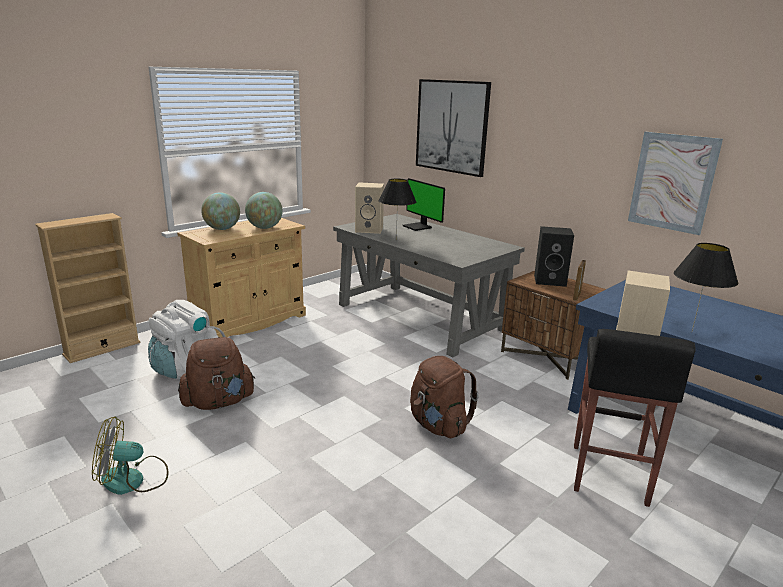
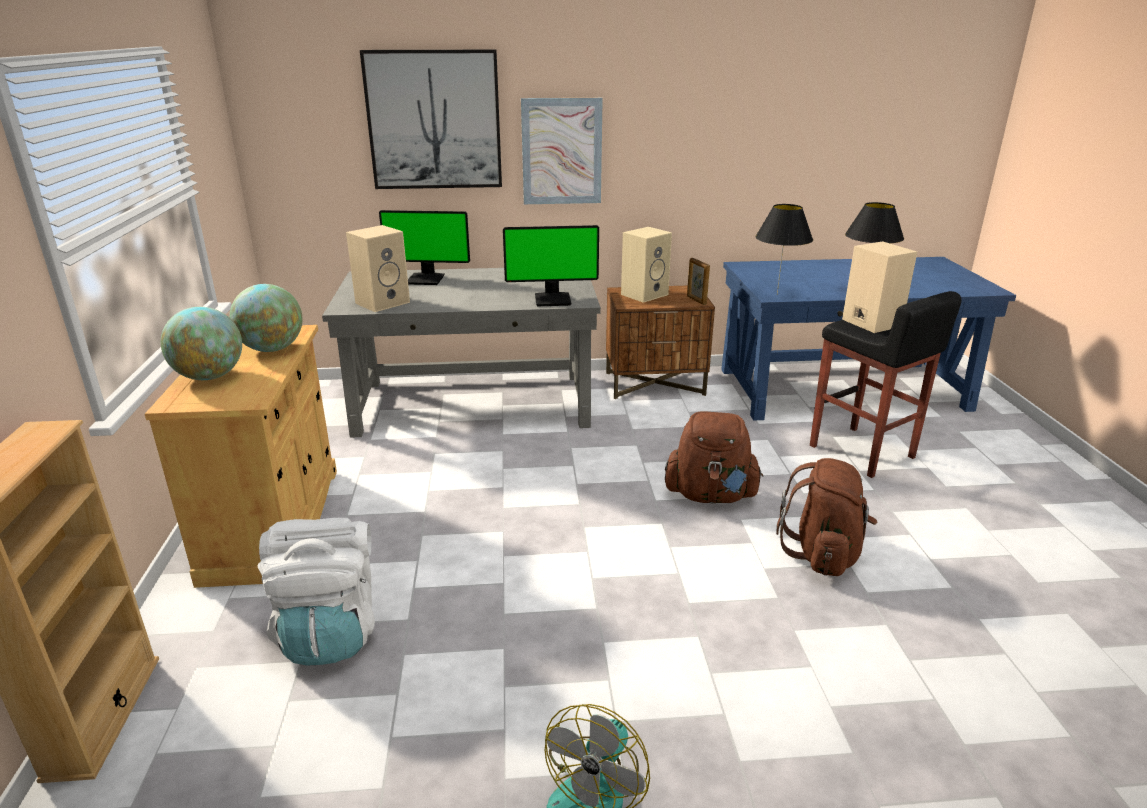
camera: 50 degrees left, 5 degrees up
brown backpack [178,337,255,410] -> brown backpack moved to [776,458,877,576]
black table lamp [379,179,416,240] -> black table lamp moved to [755,204,813,294]
black speaker [534,226,574,287] -> beige speaker [621,227,672,303]
picture [628,132,723,235] -> picture moved to [521,98,603,204]
none -> monitor [503,225,599,306]

